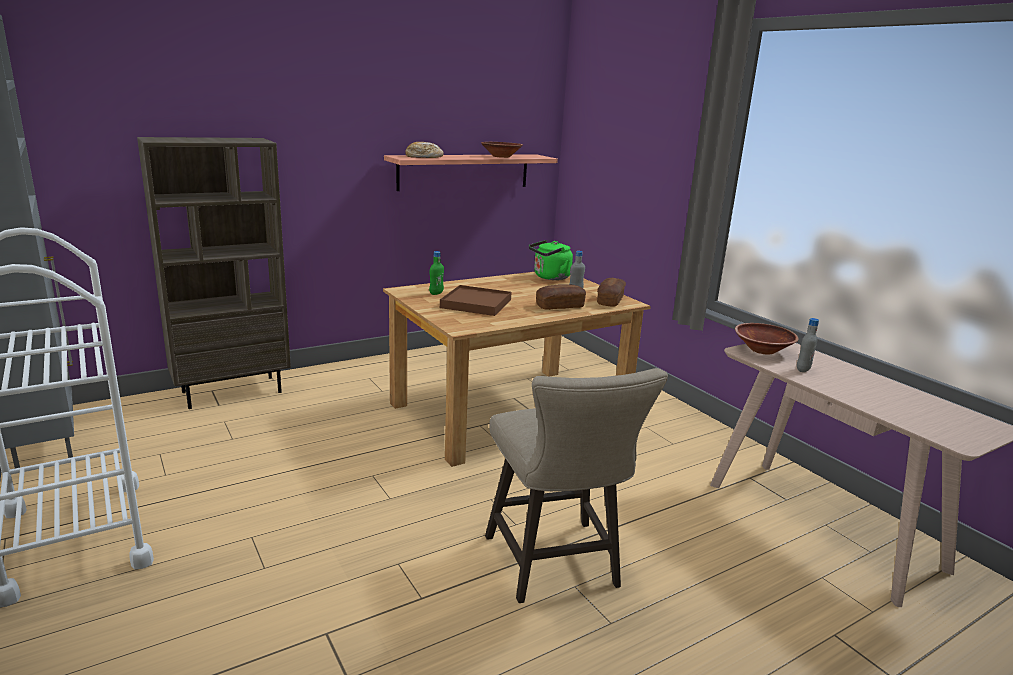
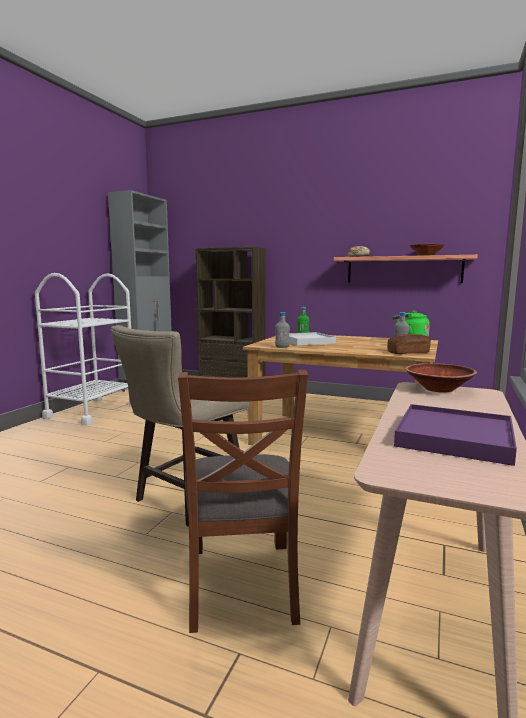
camera: 55 degrees right, 10 degrees down
brown tray [440,285,512,316] -> white tray [289,332,336,346]
bread [536,284,586,310] -> none
grey bottle [797,318,819,372] -> grey bottle moved to [275,312,290,348]
none -> brown chair [178,370,308,633]
none -> purple tray [394,404,517,466]

